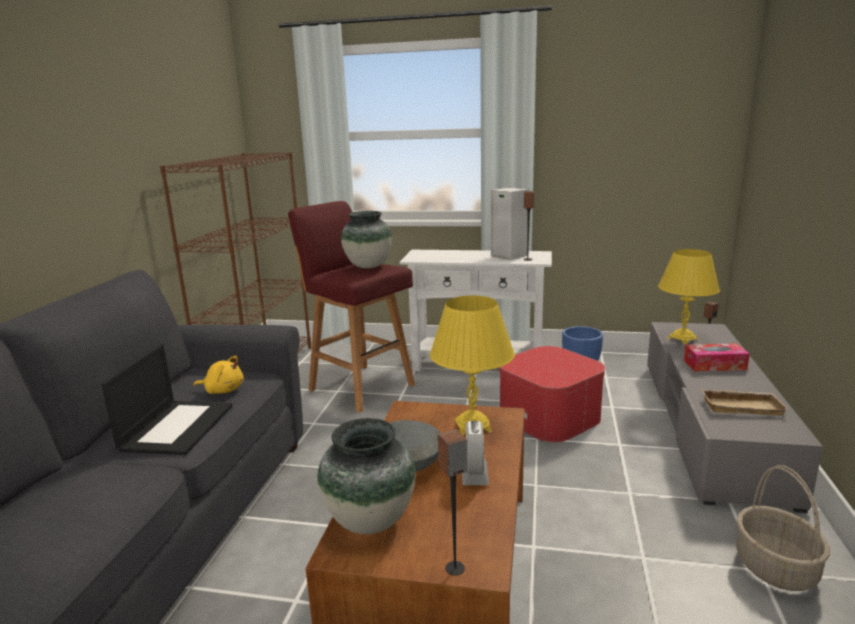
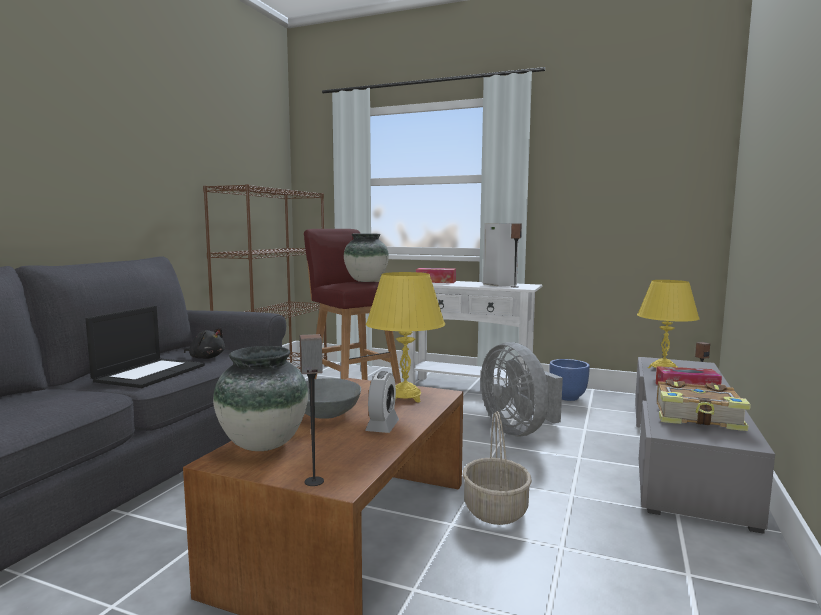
camera: 10 degrees right, 10 degrees down
yellow plush toy [193,356,244,394] -> black plush toy [184,328,225,359]
ottoman [499,346,605,442] -> grey fan [481,342,563,436]
beige tray [701,389,788,416] -> book [657,380,751,431]
basket [736,465,830,591] -> basket moved to [463,411,532,525]
none -> tissue box [416,268,456,283]

